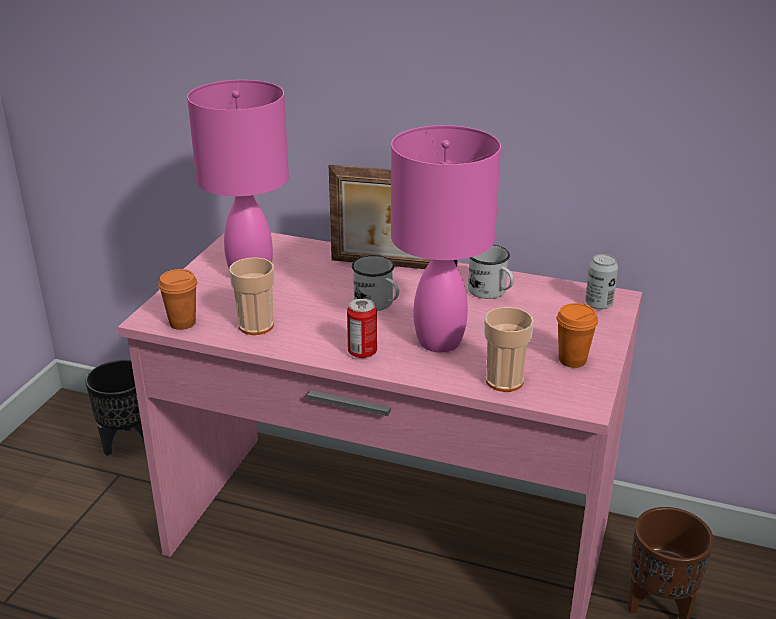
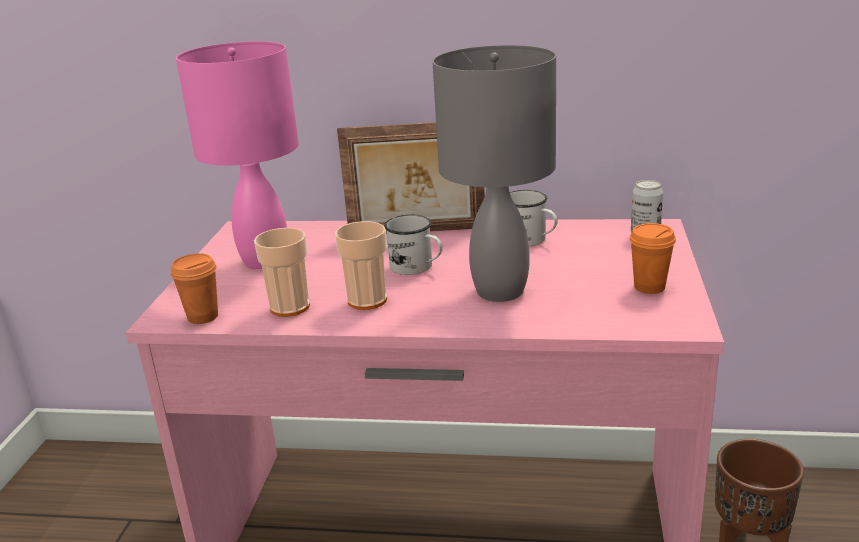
camera: 10 degrees left, 5 degrees down
black planter [86,360,144,456] -> none
can [347,299,377,358] -> none
pink table lamp [391,125,501,352] -> grey table lamp [432,45,556,302]
cup [484,307,534,392] -> cup moved to [335,221,387,310]

